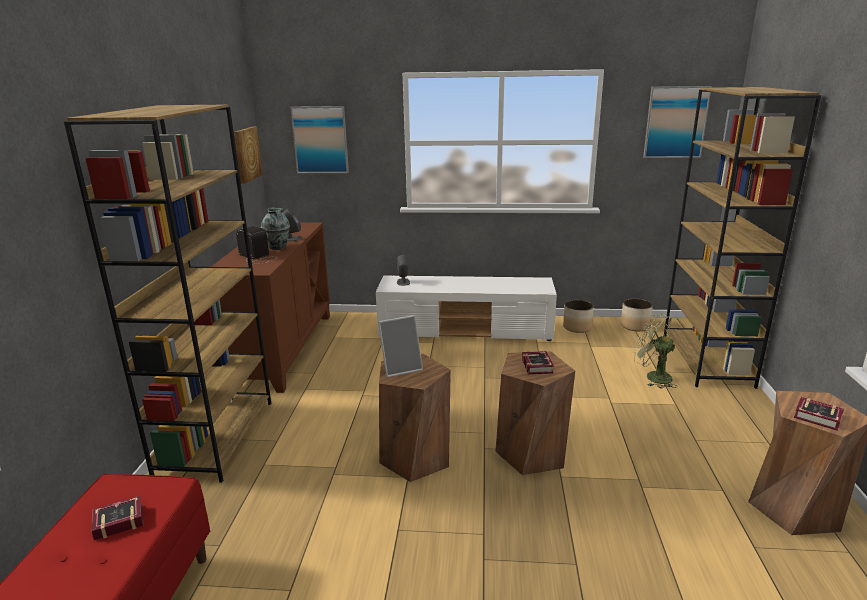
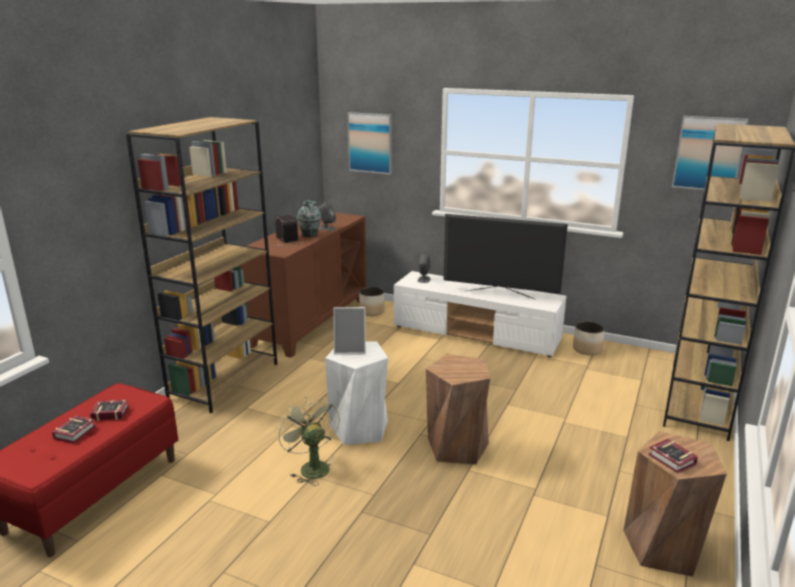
camera: 20 degrees right, 0 degrees up
picture [234,126,263,184] -> none
brown stool [379,354,451,482] -> white stool [325,342,388,445]
book [522,351,554,374] -> book moved to [52,415,96,443]
planter [620,298,653,331] -> planter moved to [359,287,385,316]
green fan [634,314,677,388] -> green fan moved to [277,397,340,486]
none -> television [444,214,568,299]

